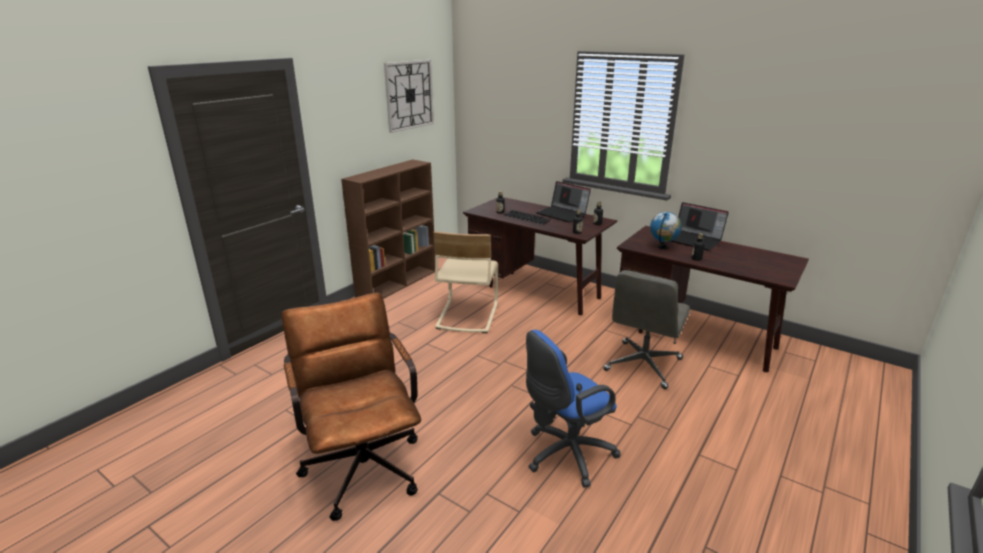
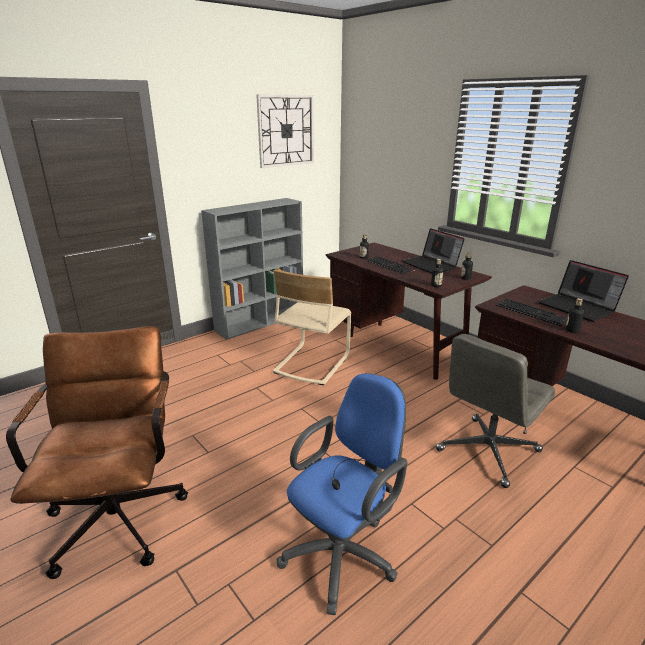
camera: 15 degrees right, 0 degrees up
brown bookcase [341,160,435,299] -> grey bookcase [201,198,303,340]
blue office chair [526,330,621,488] -> blue office chair turned 150 degrees clockwise [277,373,407,615]
globe [650,212,682,249] -> keyboard [496,299,568,326]

